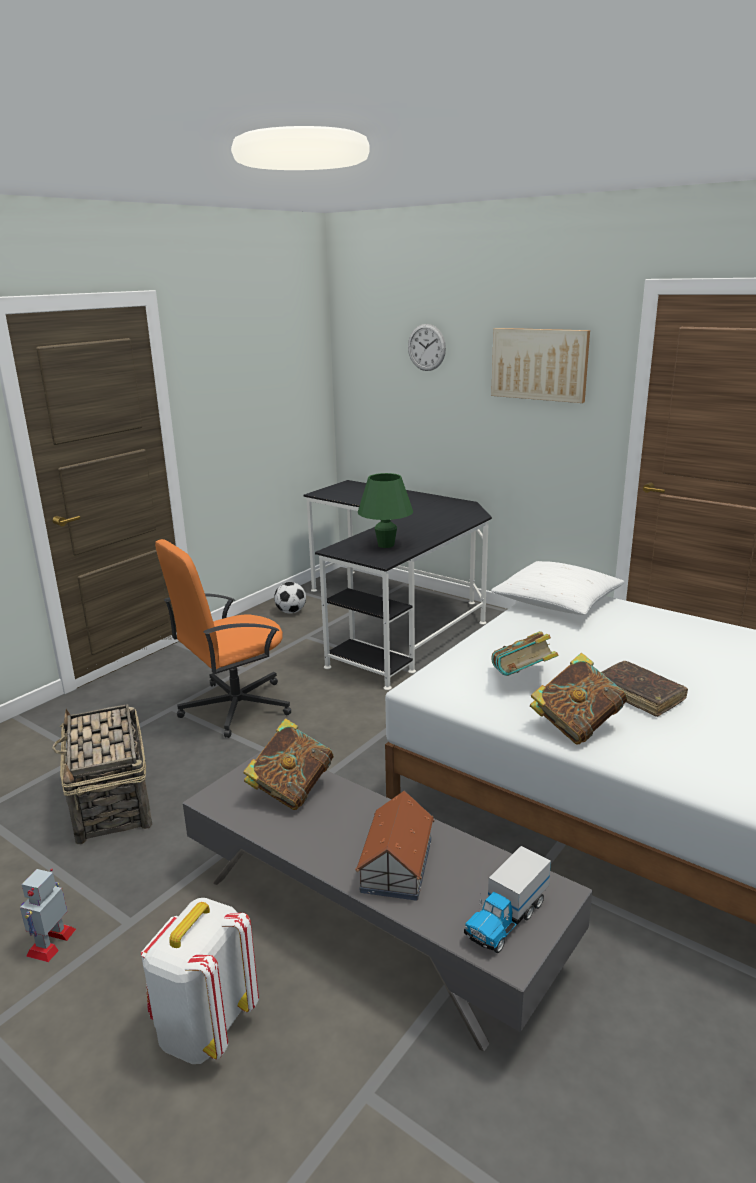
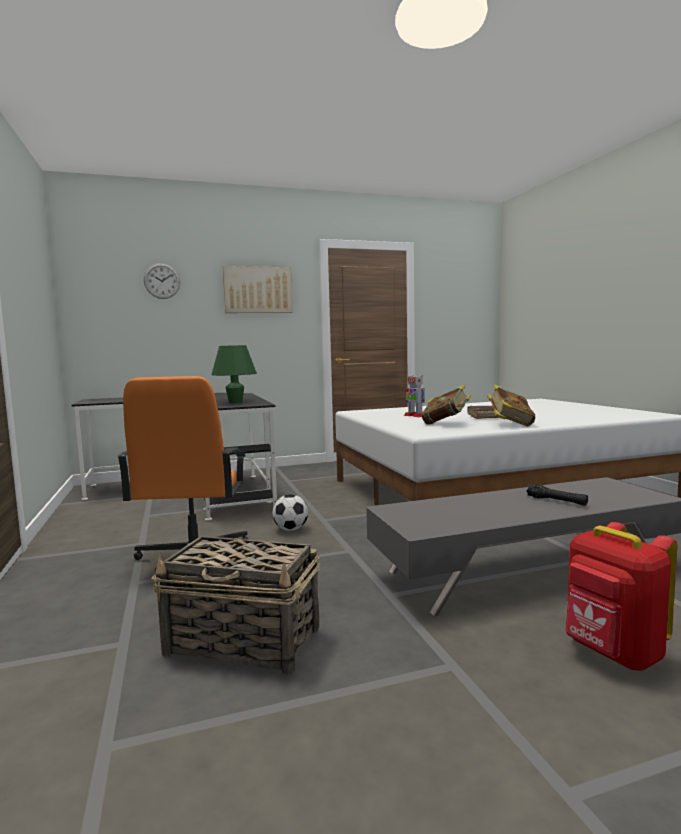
camera: 55 degrees left, 15 degrees down
toy robot [20,869,76,962] -> toy robot moved to [404,375,425,417]
white backpack [141,898,259,1064] -> red backpack [565,522,677,671]
book [243,718,334,810] -> none
football [274,582,306,614] -> football moved to [272,494,308,531]
toy house [355,790,435,901] -> black flashlight [526,484,588,506]
toy truck [464,846,551,953] -> none
white pillow [491,561,624,615] -> none

